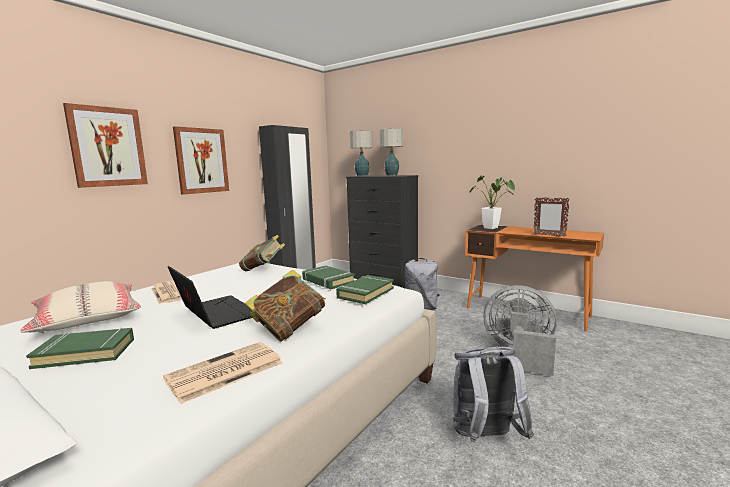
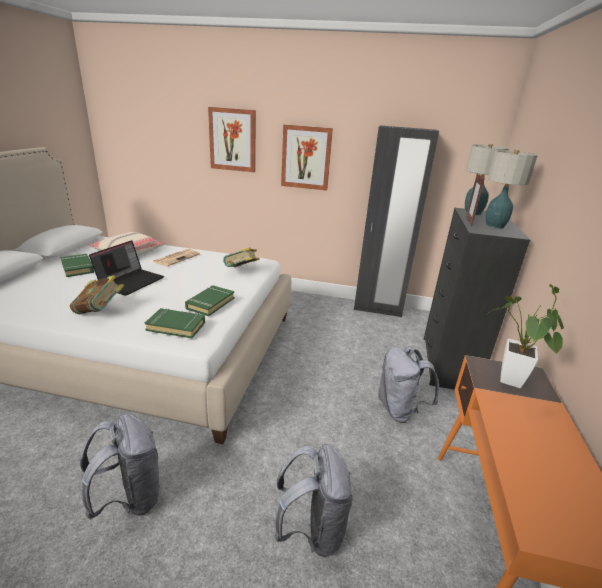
camera: 65 degrees right, 15 degrees up
newspaper [163,342,283,404] -> none
grey fan [483,285,557,376] -> grey backpack [274,444,353,557]
picture frame [533,197,570,237] -> picture frame moved to [466,173,485,226]

